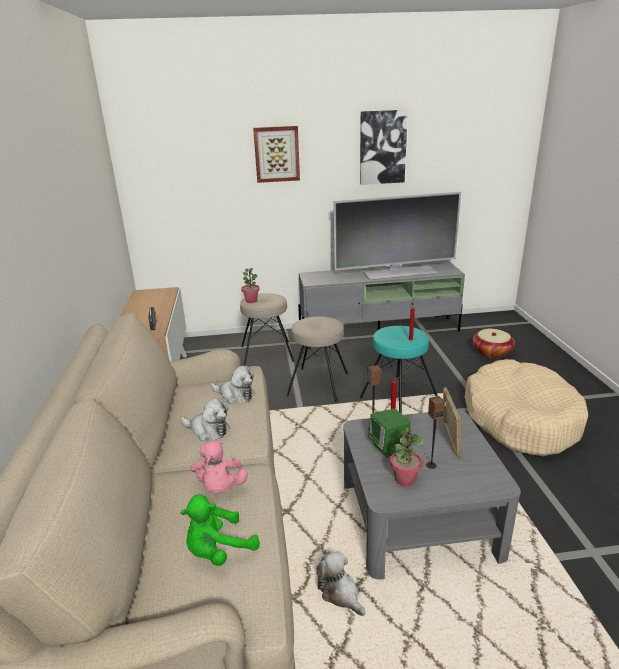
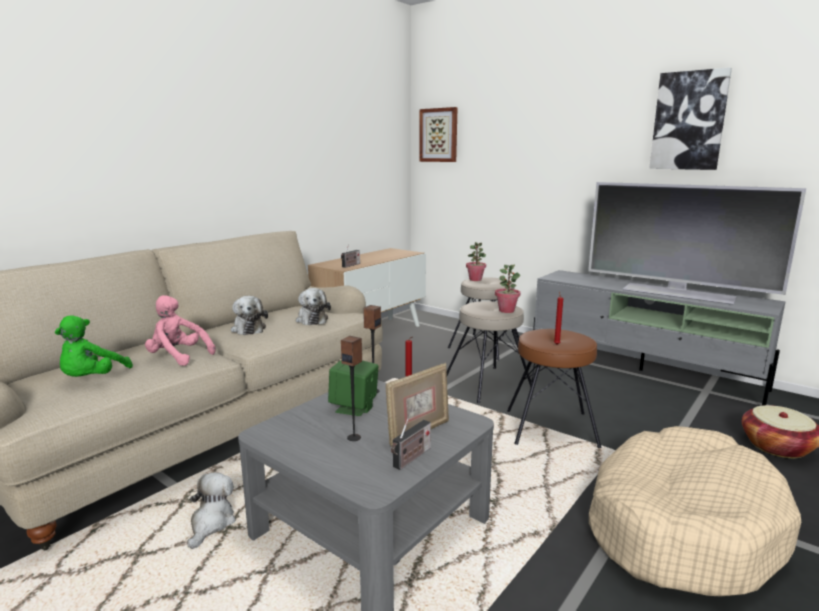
camera: 45 degrees right, 10 degrees down
green plush toy [181,494,260,566] -> green plush toy turned 90 degrees counterclockwise [55,315,133,377]
pink plush toy [190,441,248,494] -> pink plush toy turned 75 degrees clockwise [145,295,216,366]
picture [253,126,300,183] -> picture moved to [419,107,458,162]
turquoise stool [360,326,438,414] -> brown stool [507,329,601,448]
potted plant [390,427,424,486] -> potted plant moved to [495,265,521,313]
none -> radio [391,418,431,470]

